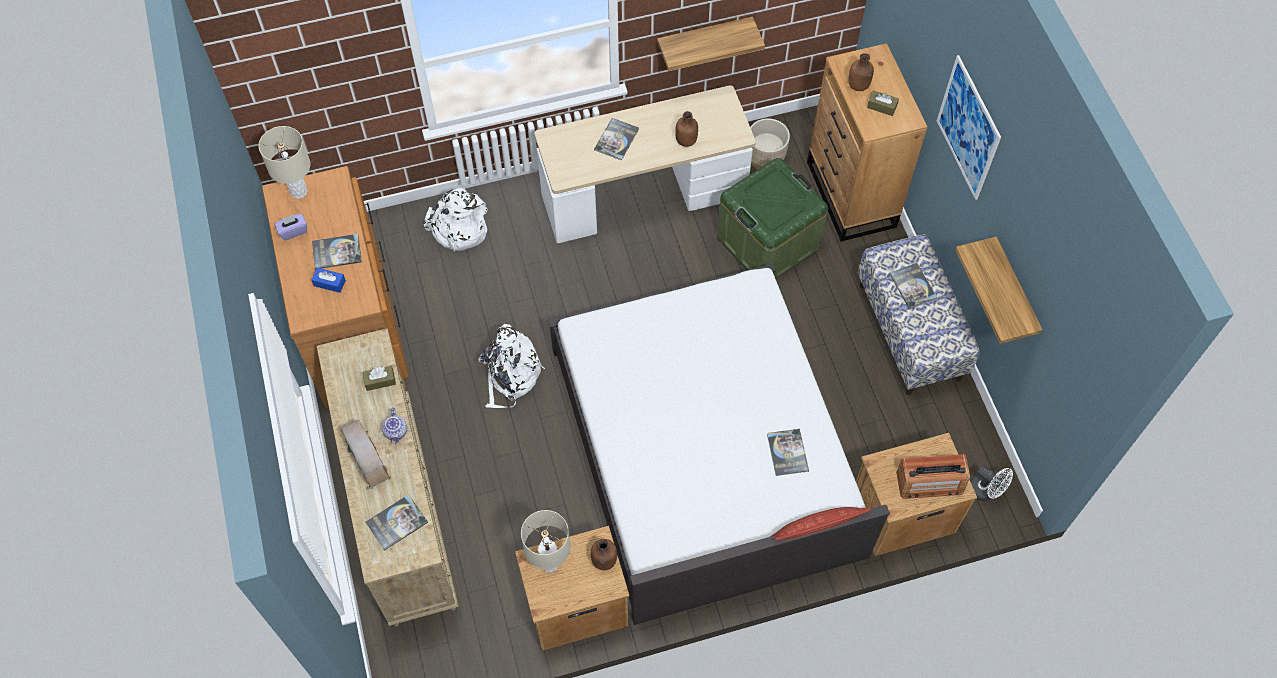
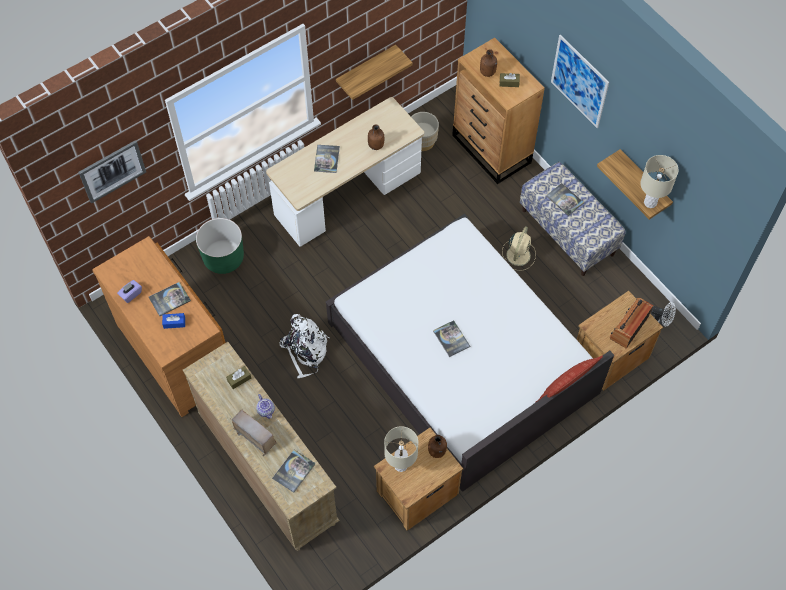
camera: 20 degrees left, 0 degrees up
beige table lamp [259,126,311,199] -> beige table lamp moved to [640,155,678,208]
white backpack [423,188,488,252] -> green planter [196,218,244,274]
green storage box [717,158,828,279] -> none
book [767,429,809,476] -> book moved to [433,321,470,357]
radio [896,454,970,499] -> radio turned 150 degrees clockwise [609,298,653,349]
none -> picture [78,140,146,204]
none -> beige fan [502,226,536,270]

